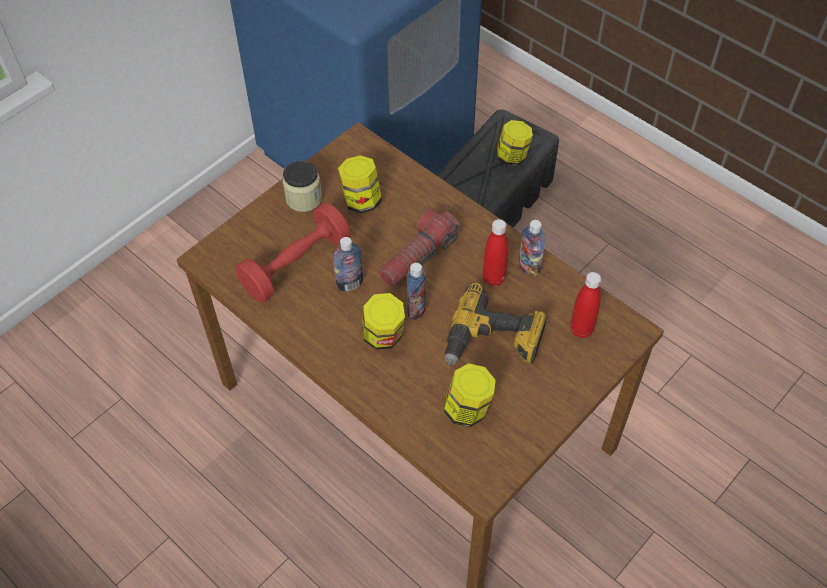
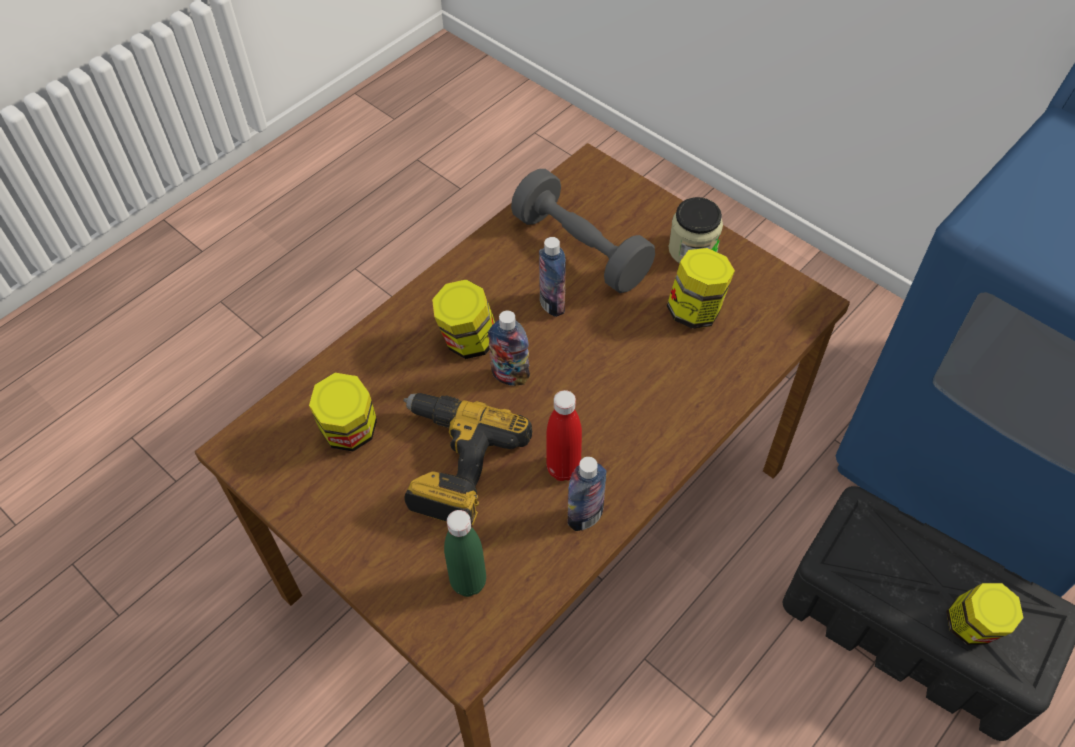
camera: 90 degrees right, 0 degrees up
red dumbbell [236,203,351,302] -> grey dumbbell [511,169,655,293]
flashlight [379,209,460,287] -> none
red bottle [570,272,601,338] -> green bottle [444,510,486,597]

